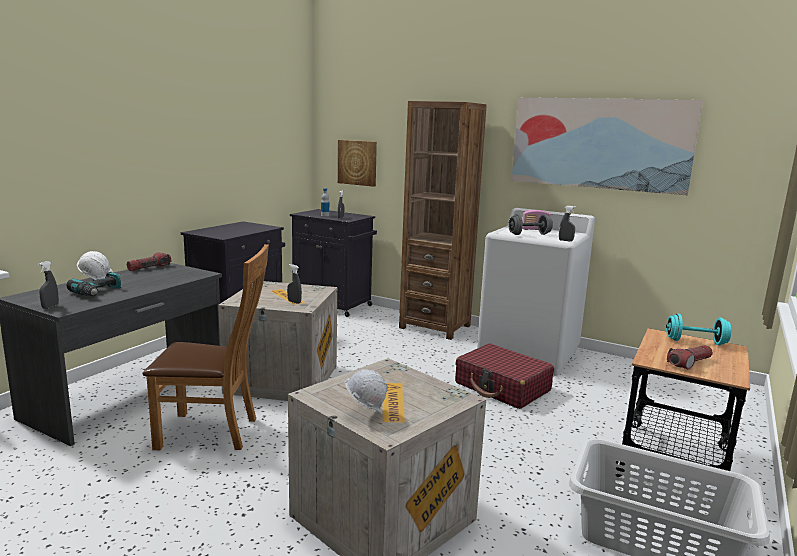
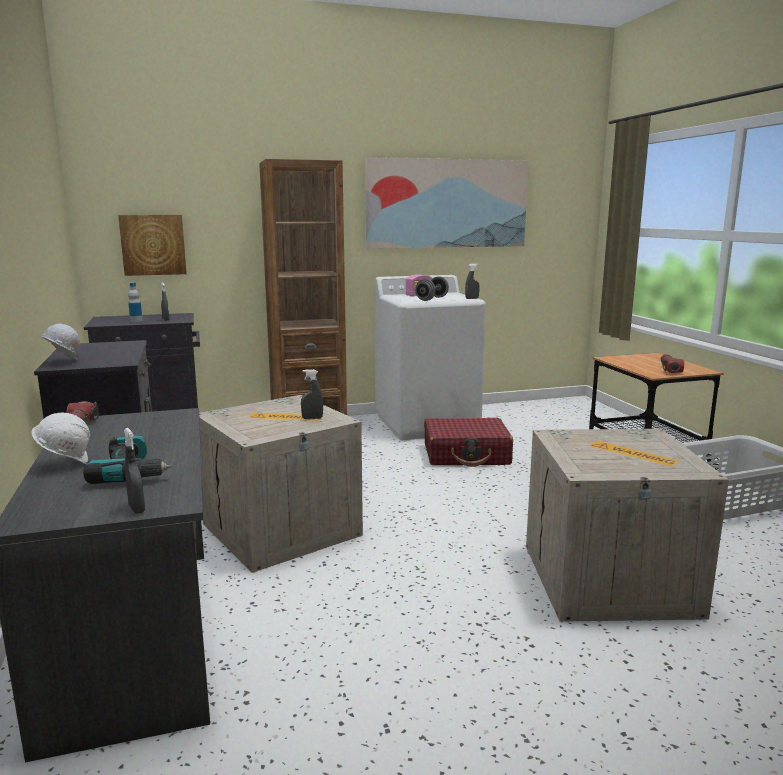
camera: 45 degrees left, 0 degrees up
brown chair [142,244,269,450] -> none
white hard hat [344,369,388,414] -> white hard hat moved to [40,324,80,360]
turquoise dumbbell [666,314,732,345] -> none

